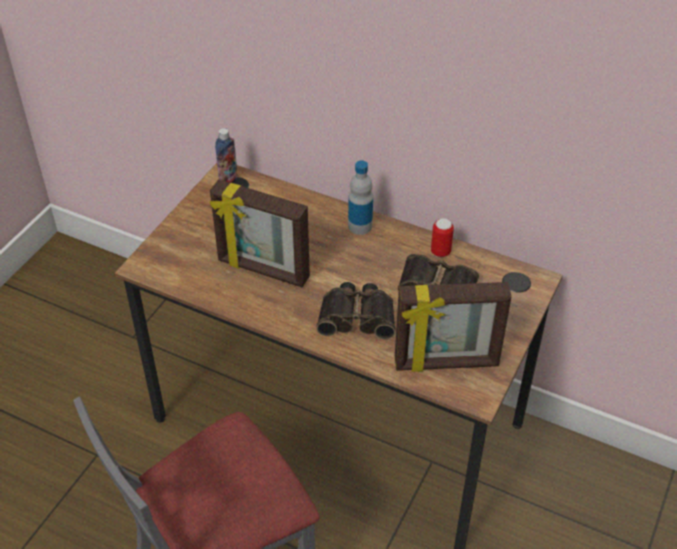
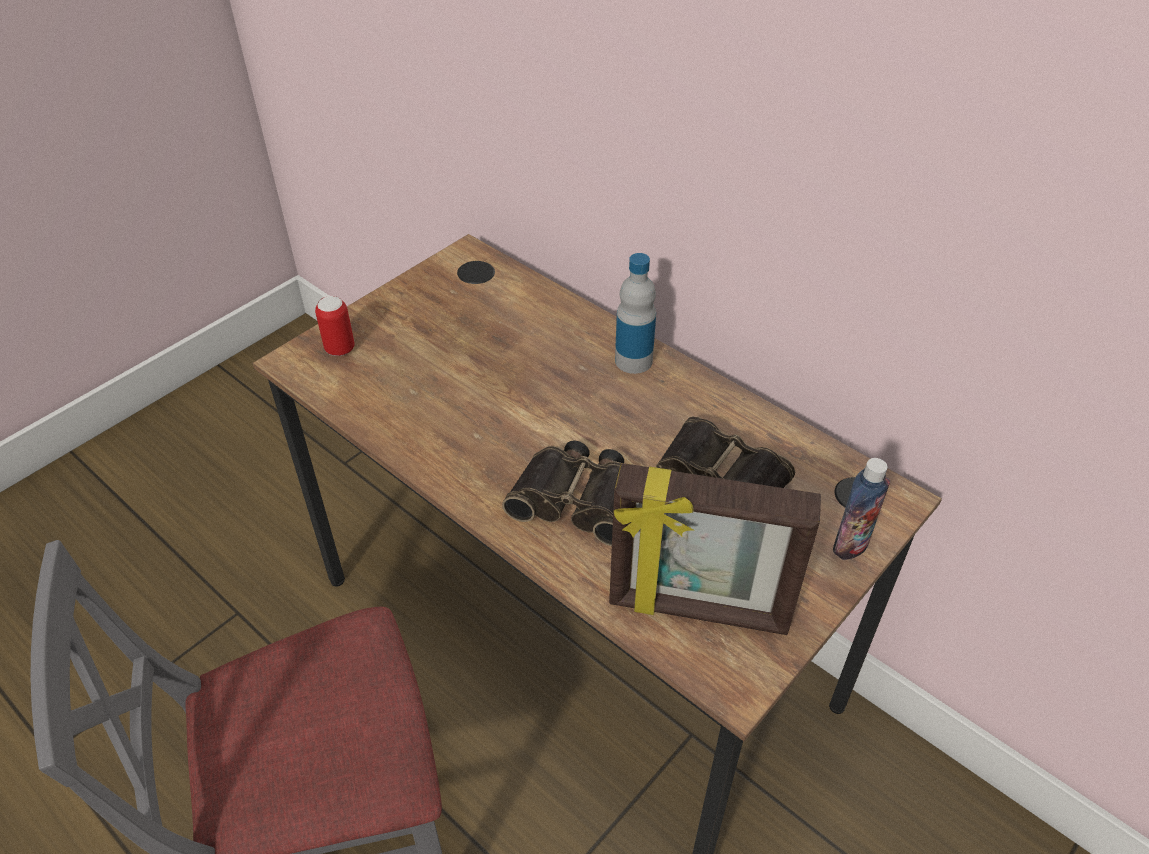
camera: 15 degrees right, 0 degrees up
picture frame [210,179,310,287] -> none
bottle [215,128,238,183] -> bottle moved to [833,458,890,560]
can [431,218,454,257] -> can moved to [315,296,355,356]

